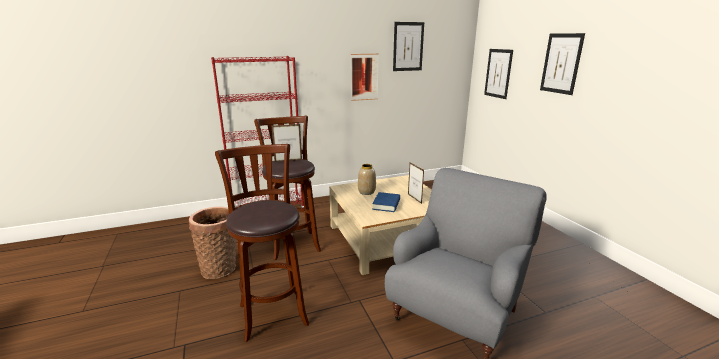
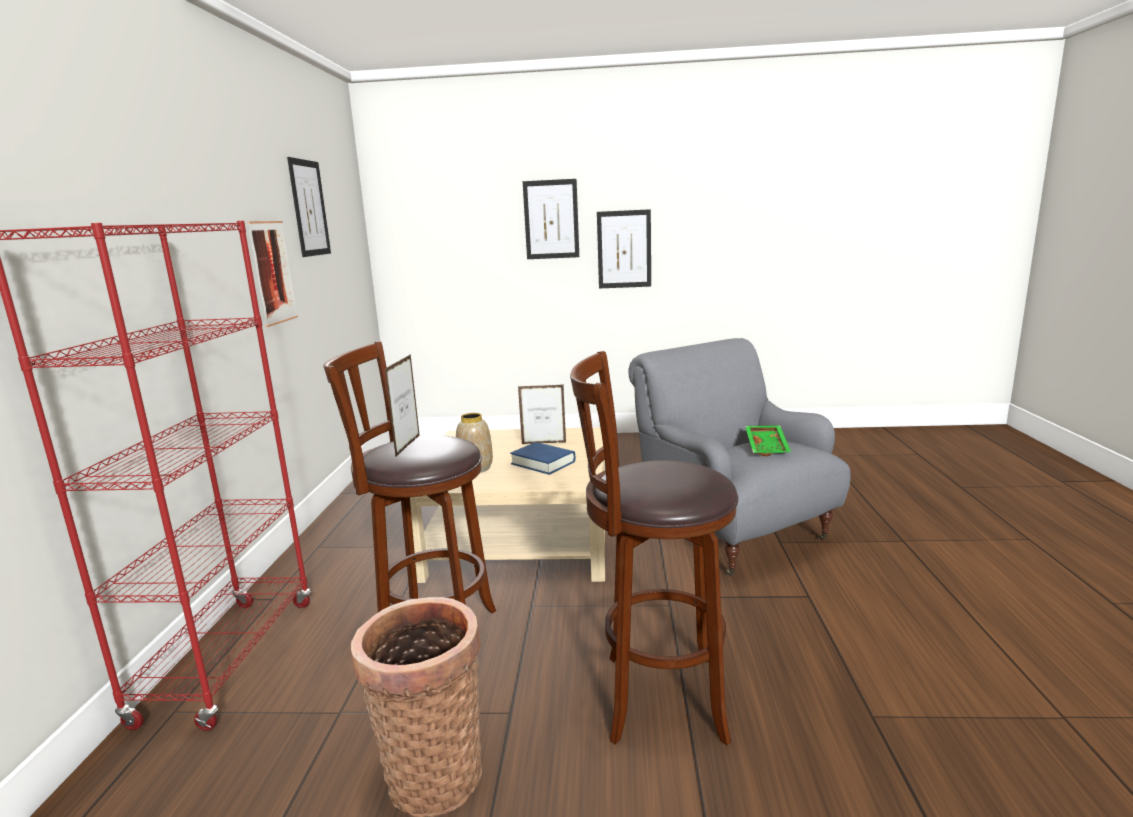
camera: 65 degrees left, 5 degrees down
picture [484,49,513,99] -> picture moved to [597,209,651,288]
none -> green tray [745,425,791,456]

